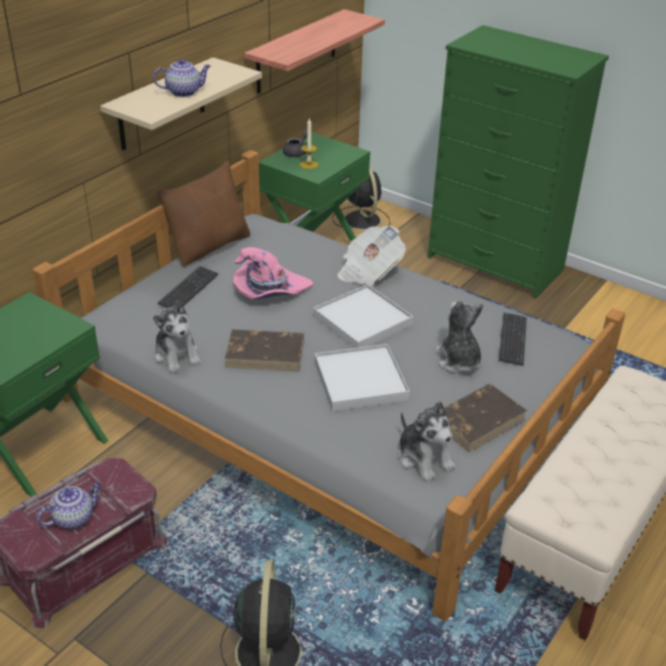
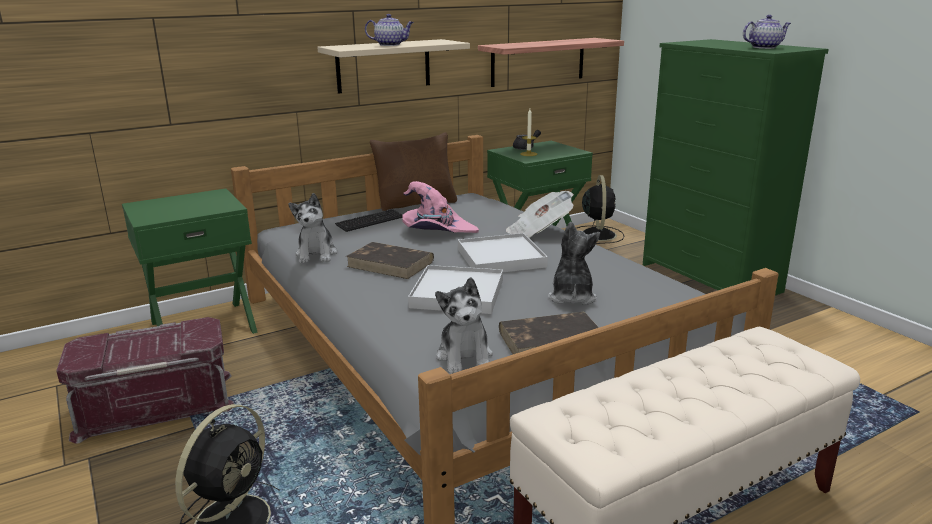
camera: 25 degrees right, 15 degrees down
teapot [37,482,101,529] -> teapot moved to [743,15,791,49]
keyboard [499,312,527,366] -> none

